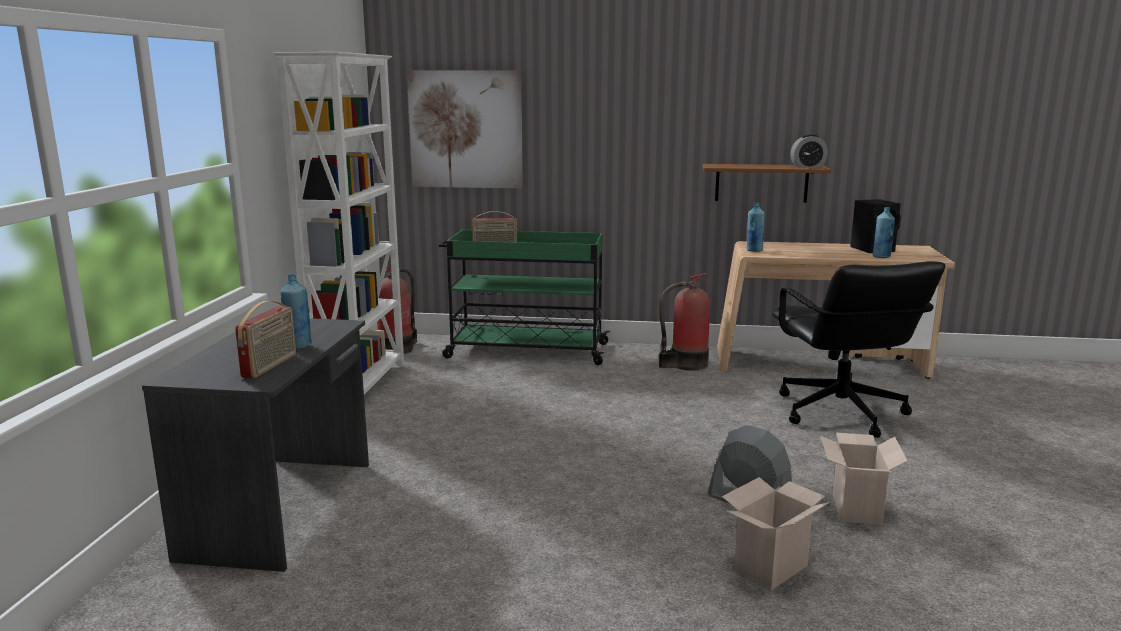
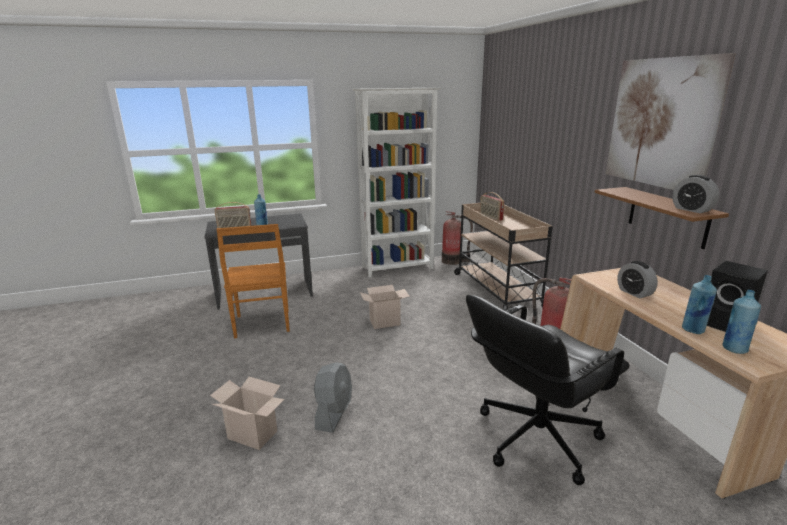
camera: 65 degrees right, 5 degrees up
picture [407,70,523,189] -> picture moved to [606,53,736,190]
green cart [439,230,610,365] -> beige cart [454,203,553,310]
blue bottle [747,202,765,252] -> blue bottle moved to [722,290,761,354]
cardboard box [820,433,908,525] -> cardboard box moved to [360,285,410,329]
none -> brown chair [217,224,290,338]
none -> alarm clock [617,261,658,299]

